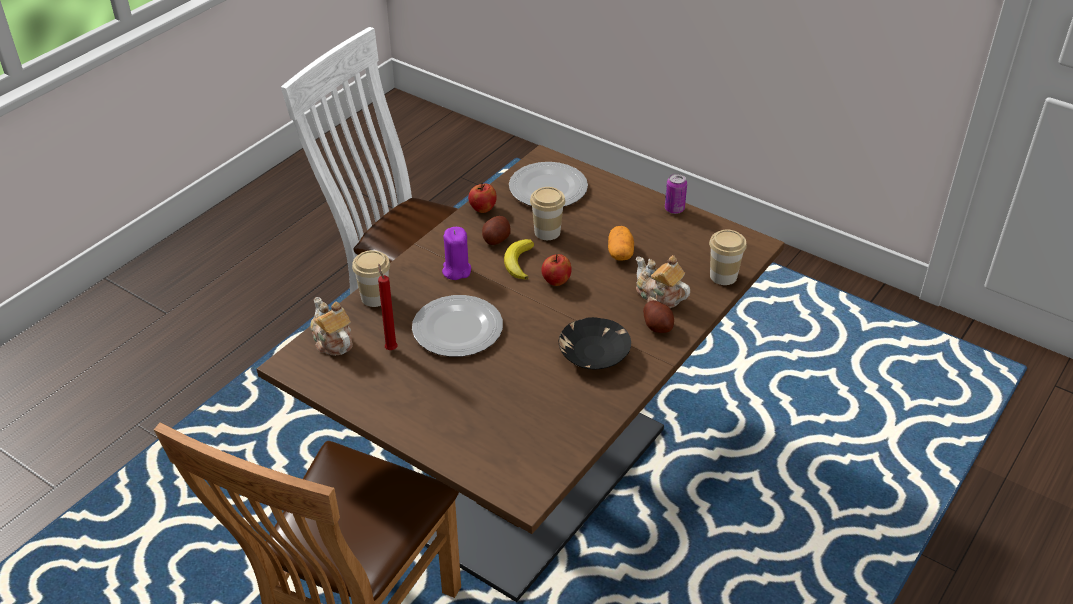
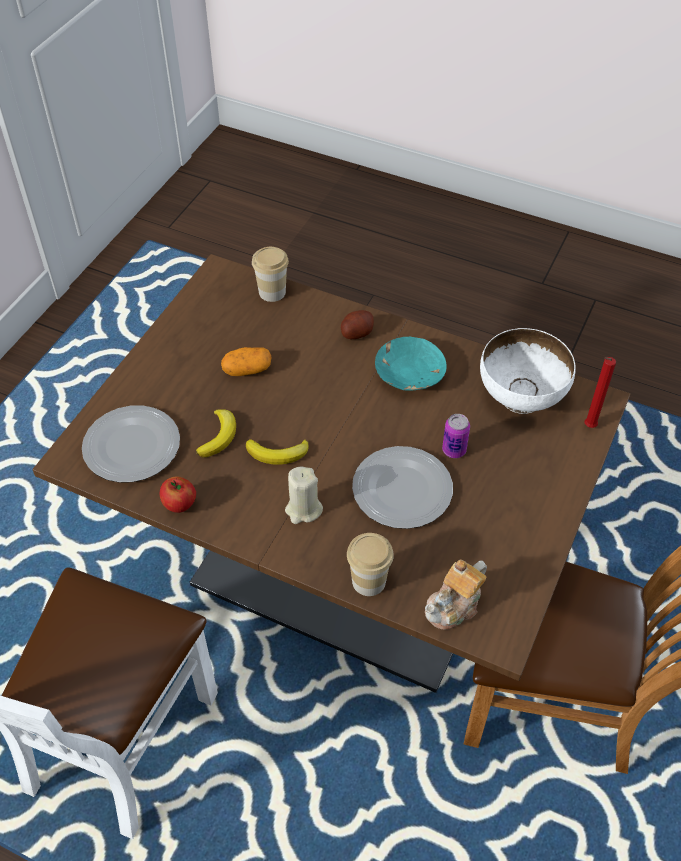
camera: 100 degrees left, 10 degrees up
red candle [378,264,398,350] -> red candle moved to [584,357,616,428]
purple candle [442,227,471,280] -> beige candle [285,467,323,524]
potato [482,216,511,245] -> none
cup [530,187,565,240] -> banana [196,409,236,457]
apple [541,254,572,286] -> none
black bowl [558,317,631,370] -> turquoise bowl [375,337,447,391]
teapot [636,255,690,308] -> none
can [665,173,687,214] -> can moved to [442,414,470,458]
none -> white bowl [480,328,576,414]

